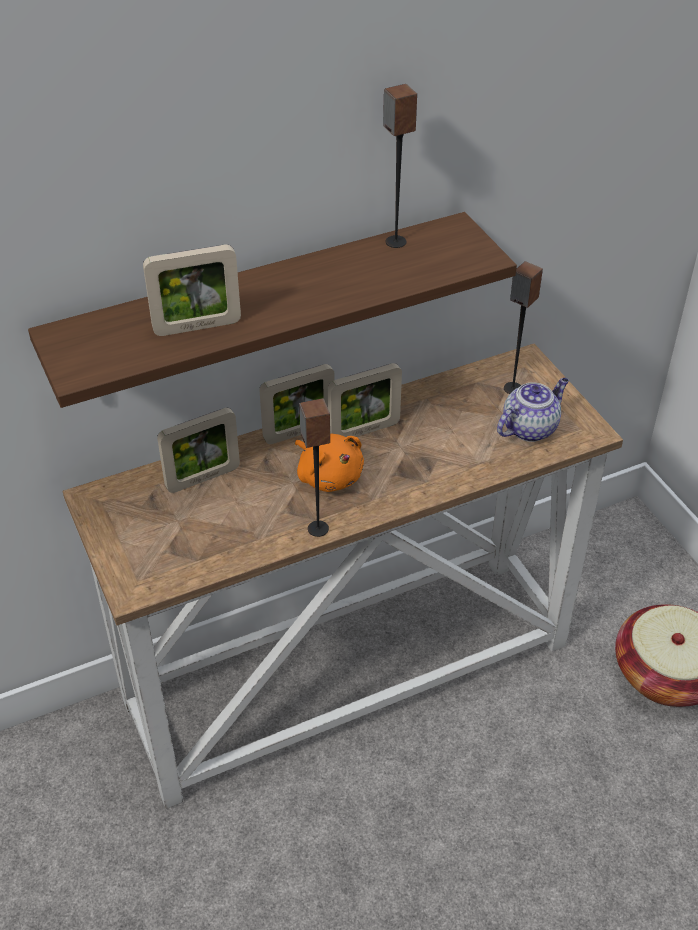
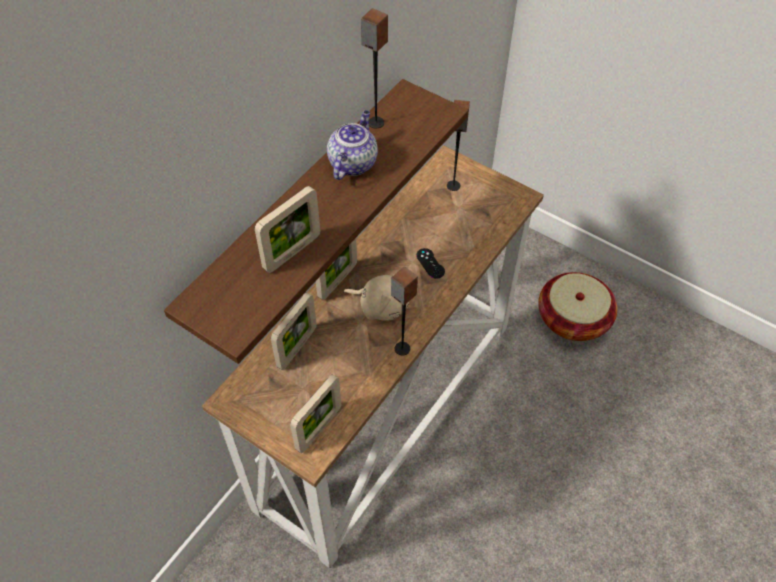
camera: 30 degrees left, 10 degrees up
orange plush toy [295,434,364,492] -> beige plush toy [343,274,409,321]
picture frame [328,363,402,437] -> picture frame moved to [290,374,341,453]
teapot [497,378,569,442] -> teapot moved to [327,110,378,180]
none -> black game controller [416,248,445,279]

